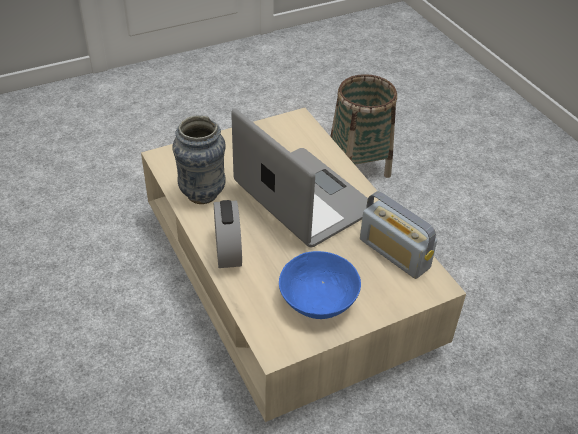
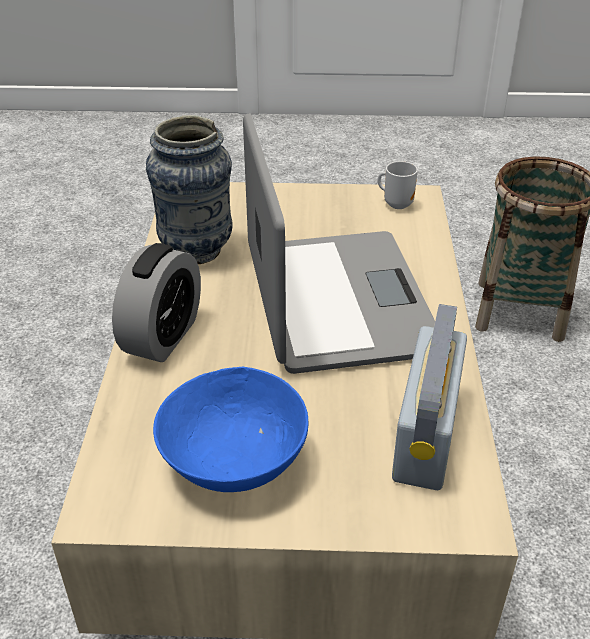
camera: 30 degrees right, 5 degrees down
radio [360,191,437,279] -> radio turned 150 degrees counterclockwise [392,304,467,490]
none -> mug [377,161,418,209]

